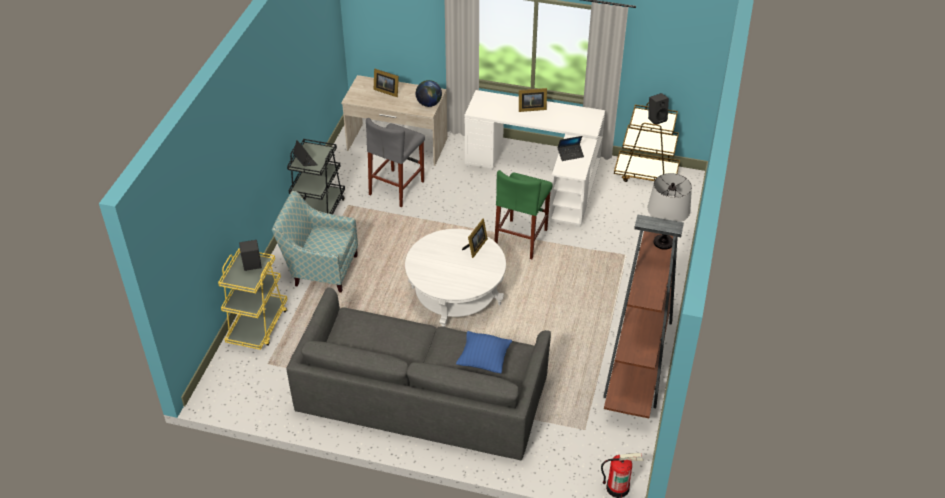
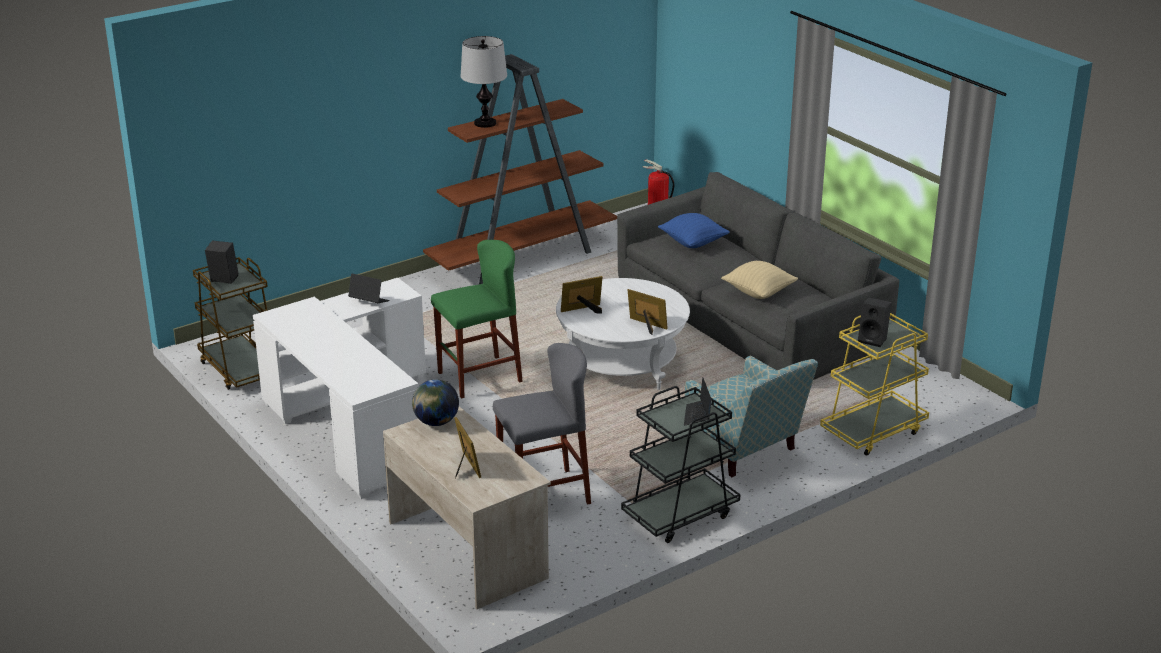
camera: 140 degrees left, 15 degrees down
picture frame [519,88,547,112] -> picture frame moved to [628,289,668,335]
none -> beige pillow [721,261,798,299]

